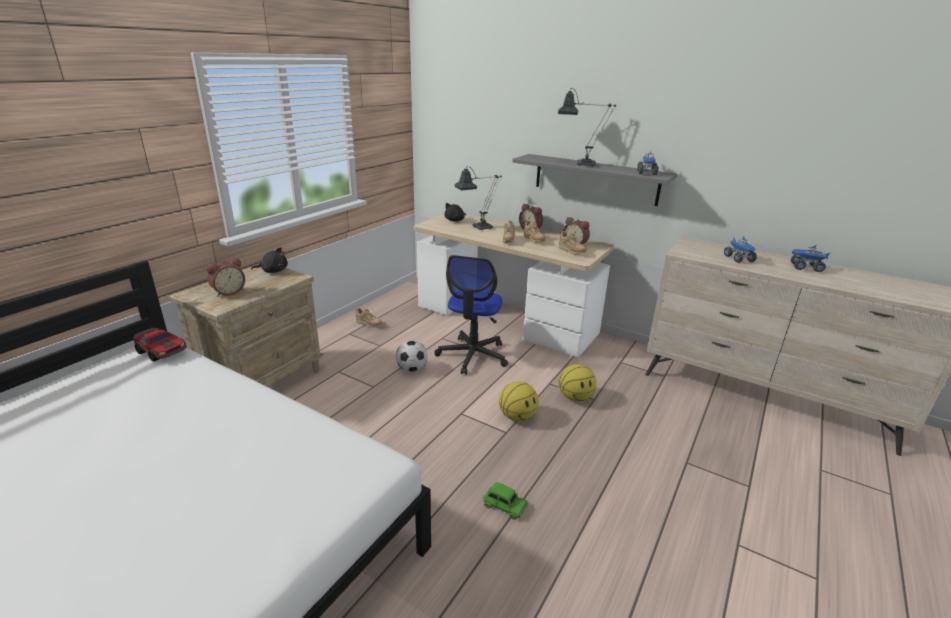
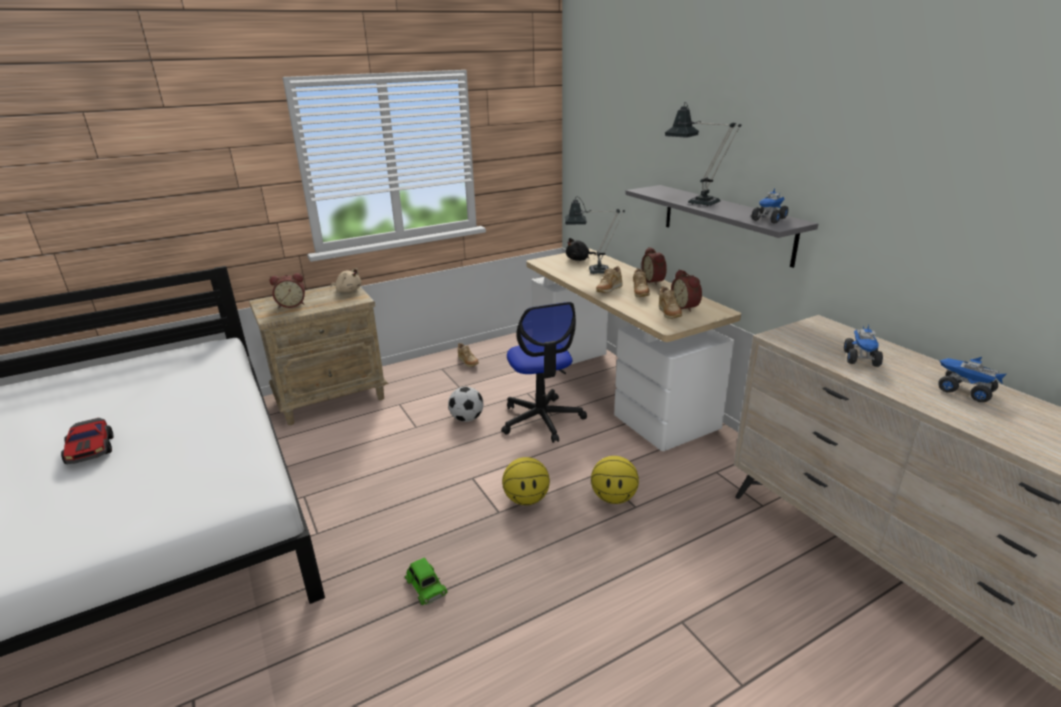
camera: 30 degrees right, 0 degrees up
toy car [133,328,187,362] -> toy car moved to [61,418,114,464]
black plush toy [251,247,288,273] -> beige plush toy [331,268,361,292]
office chair [434,255,508,375] -> office chair turned 60 degrees counterclockwise [501,302,587,443]

